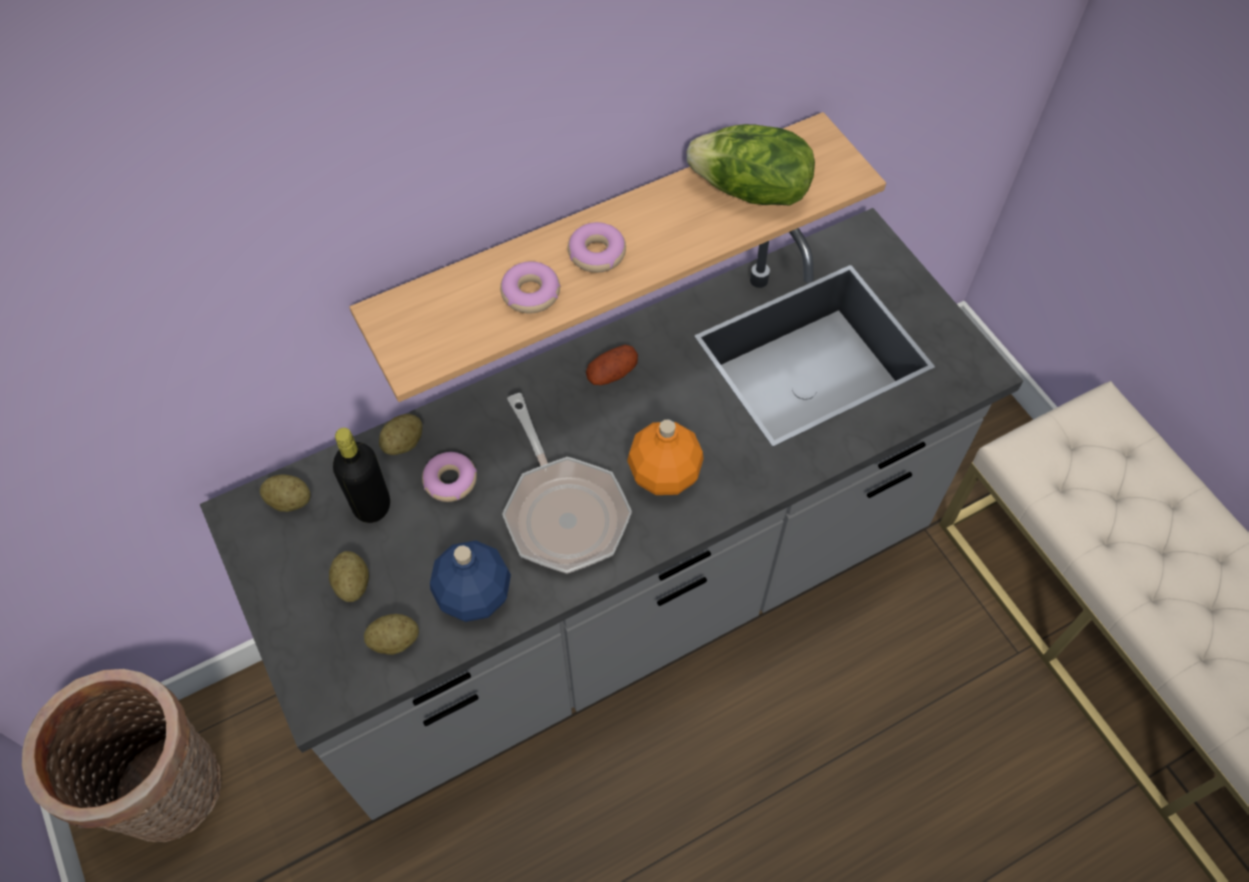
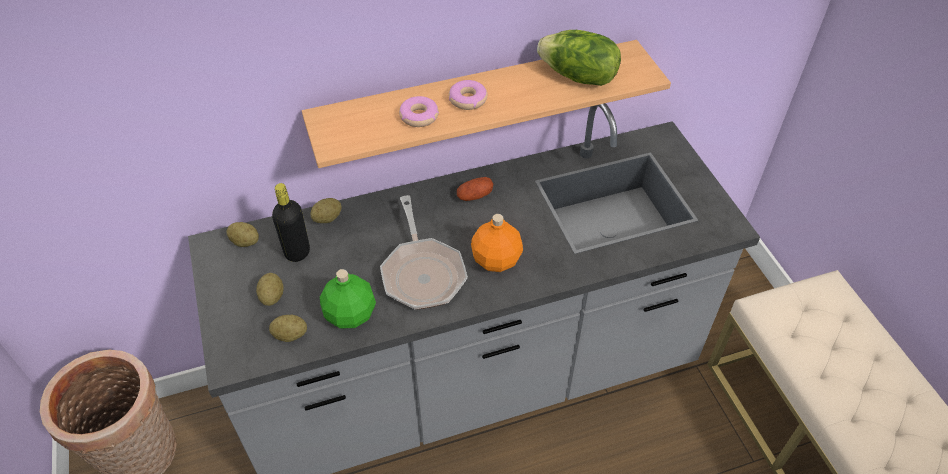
camera: 10 degrees right, 10 degrees down
donut [422,452,477,502] -> none
blue bottle [430,540,511,622] -> green bottle [320,269,376,328]

